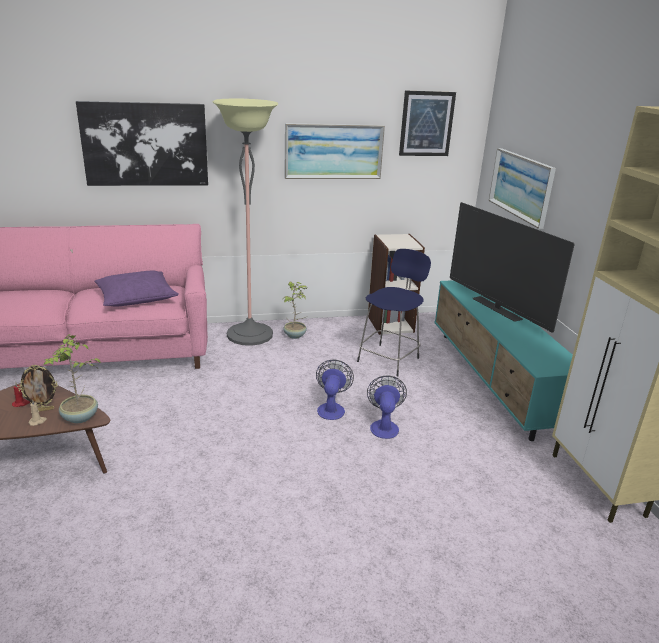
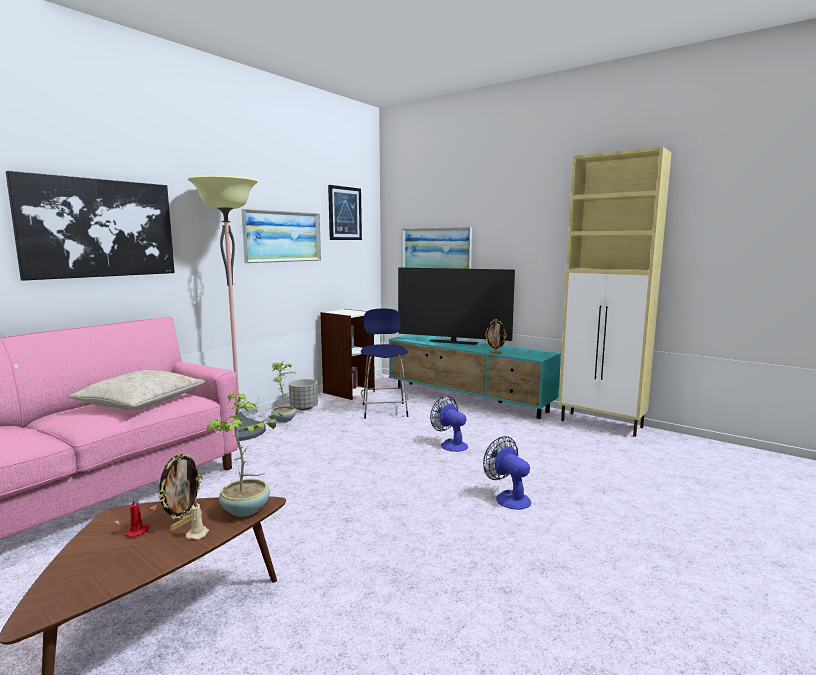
camera: 40 degrees left, 15 degrees down
purple pillow [94,271,179,307] -> beige pillow [69,370,205,410]
fan [316,360,354,420] -> fan moved to [483,436,531,510]
none -> grey planter [289,379,318,410]
none -> picture frame [485,319,507,354]

